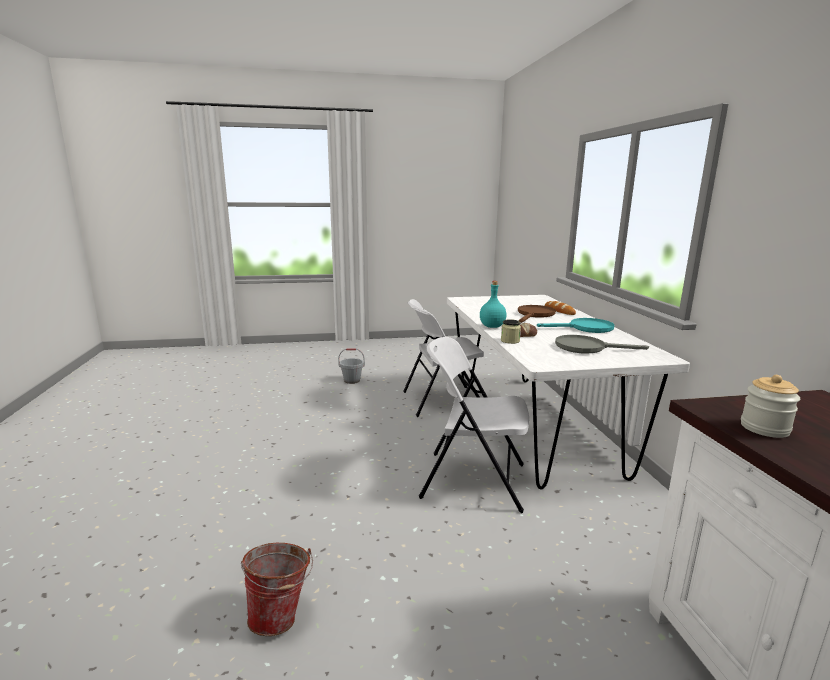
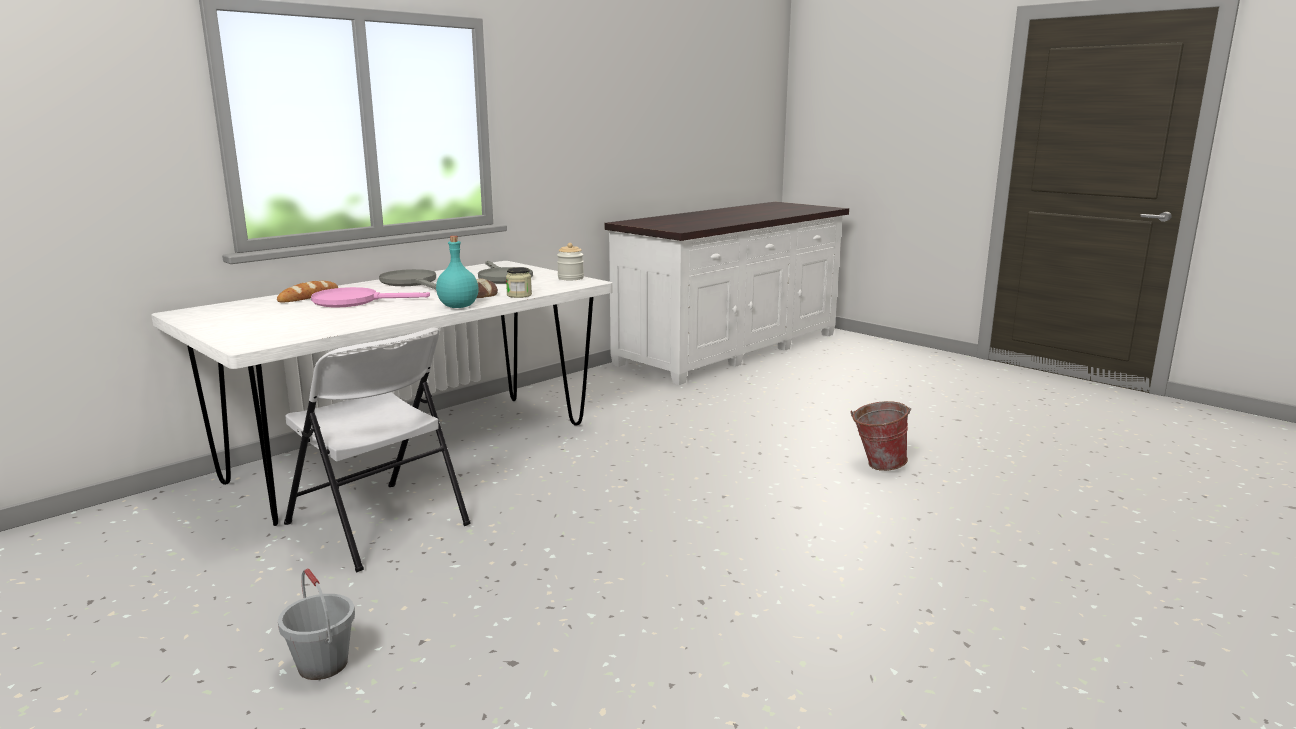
camera: 125 degrees left, 0 degrees up
white chair [419,337,529,513] -> none
brown frying pan [518,305,556,323] -> pink frying pan [311,287,430,307]
turquoise frying pan [537,318,615,333] -> grey frying pan [379,269,436,289]
jar [741,375,800,438] -> jar moved to [557,243,584,280]

